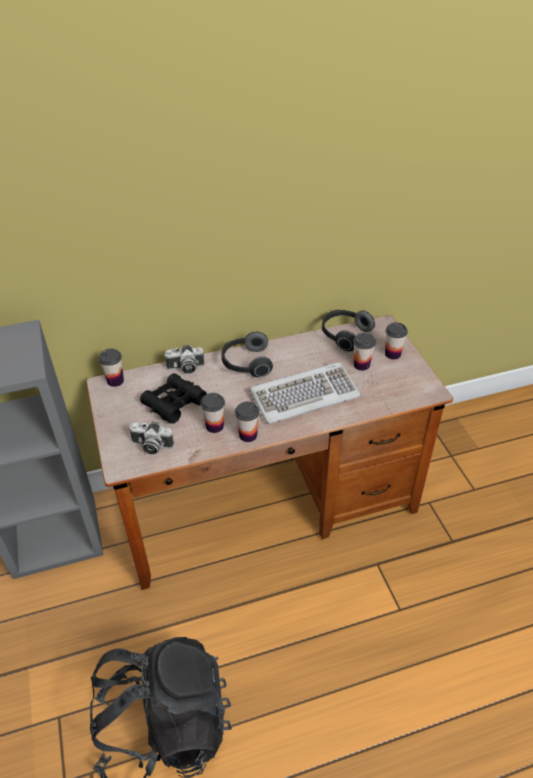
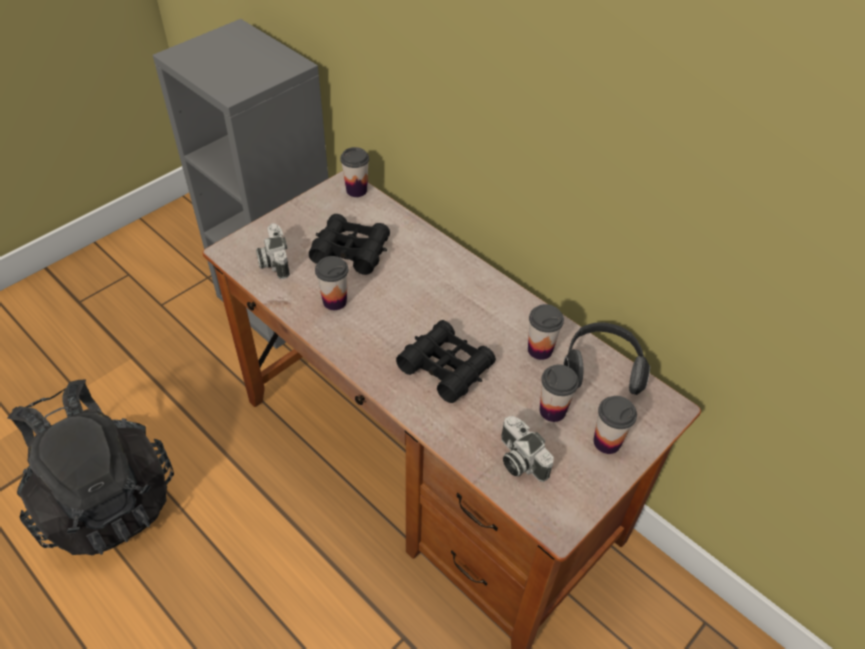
camera: 60 degrees right, 5 degrees up
camera [164,345,204,374] -> camera moved to [501,416,554,482]
headphones [221,332,273,377] -> none
cup [235,402,260,442] -> cup moved to [528,304,564,360]
keyboard [250,362,361,424] -> black binoculars [396,320,496,403]

